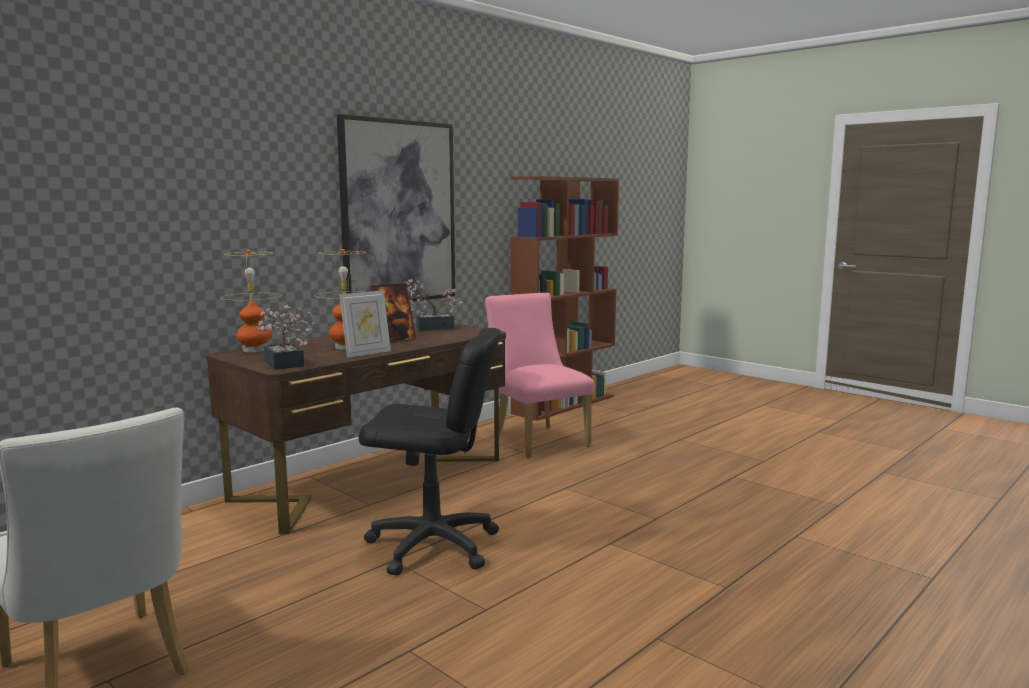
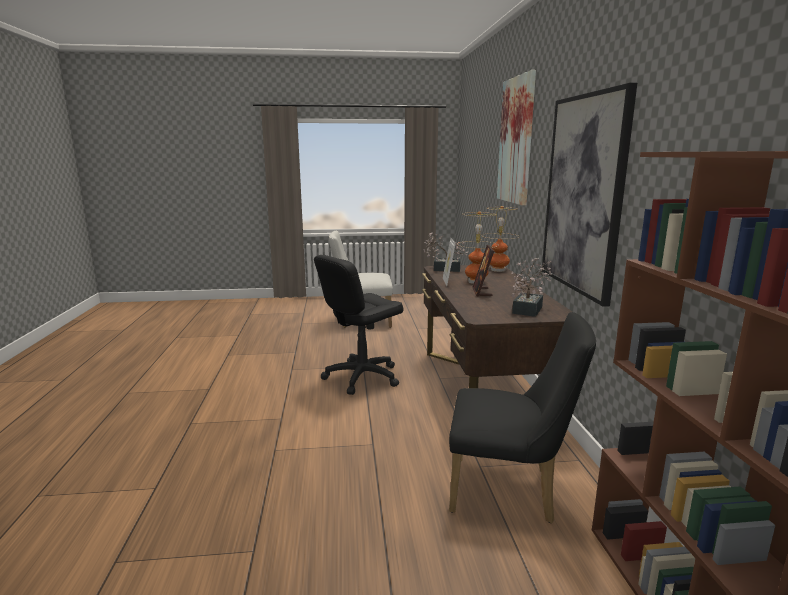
camera: 130 degrees right, 5 degrees up
pink chair [485,293,594,458] -> black chair [449,312,596,523]
none -> picture [497,70,536,206]

